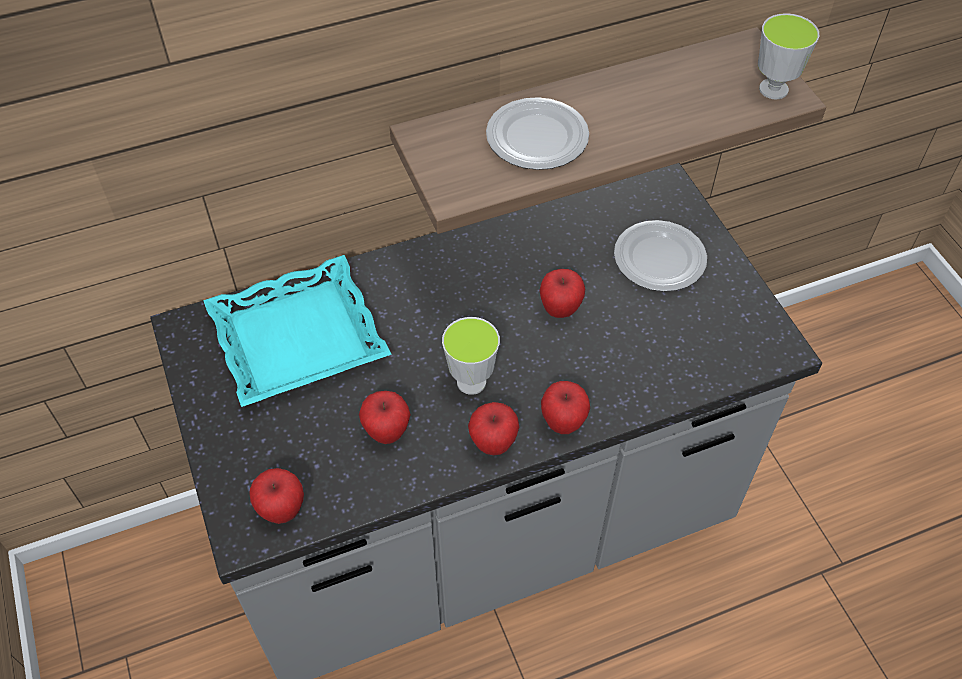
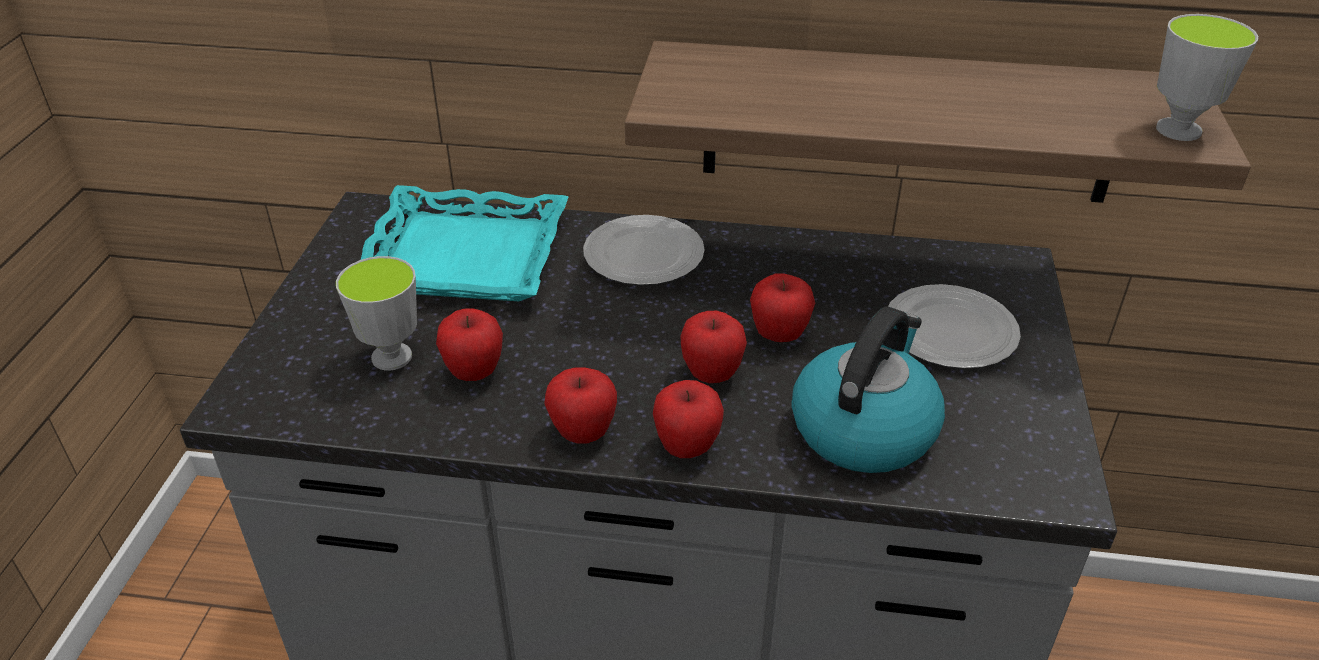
camera: 30 degrees right, 15 degrees down
apple [249,468,304,524] -> apple moved to [680,311,747,383]
cup [442,317,500,395] -> cup moved to [336,256,417,371]
plate [486,97,589,170] -> plate moved to [583,215,705,286]
none -> kettle [792,306,945,473]

